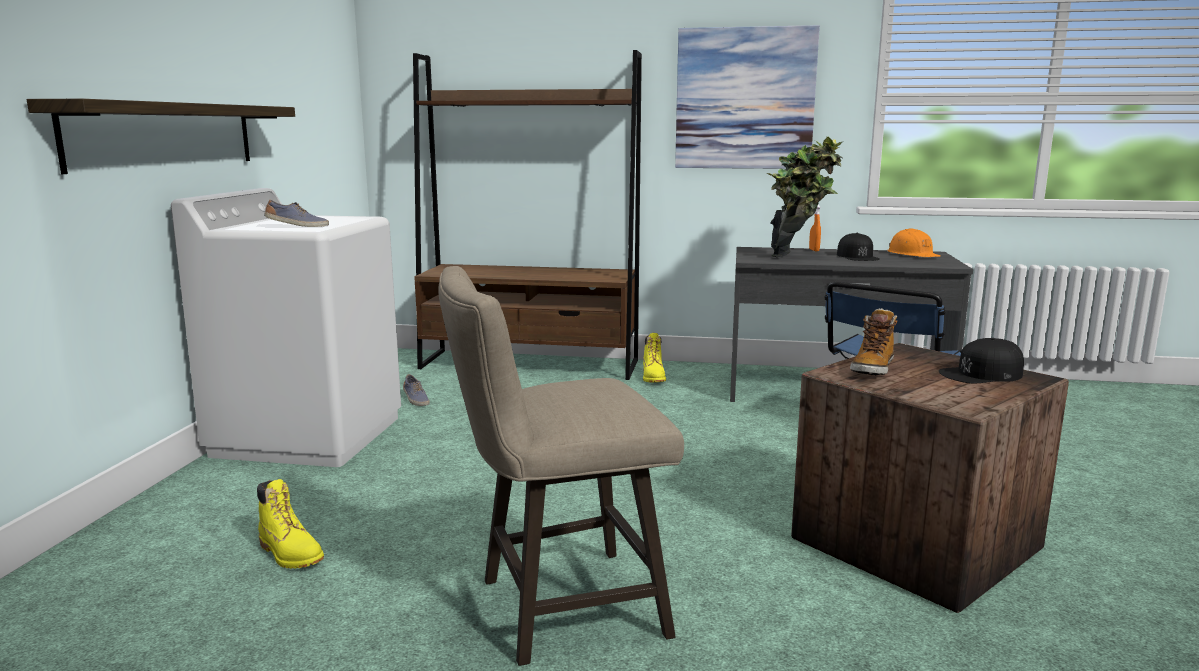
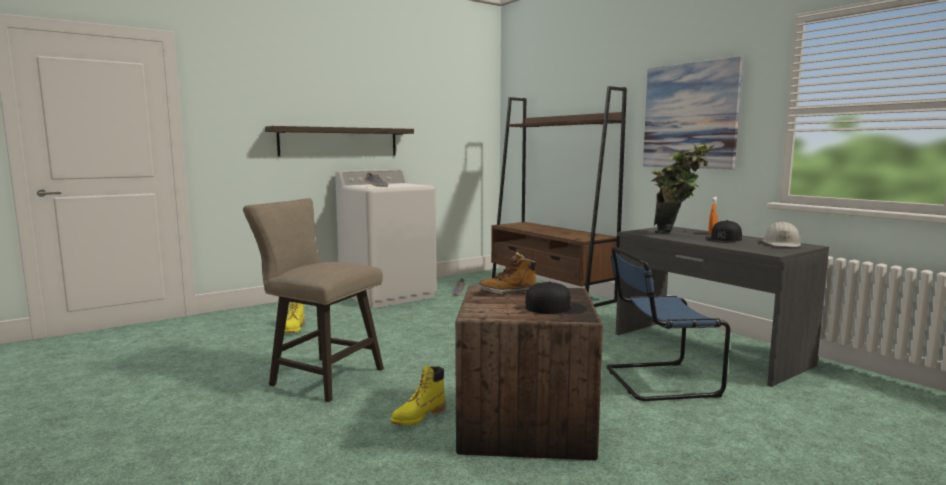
camera: 45 degrees right, 5 degrees down
yellow boot [643,333,666,382] -> yellow boot moved to [391,365,446,426]
orange hard hat [887,229,940,257] -> white hard hat [762,221,801,247]
black cap [939,338,1024,383] -> black cap turned 150 degrees clockwise [525,282,587,314]

